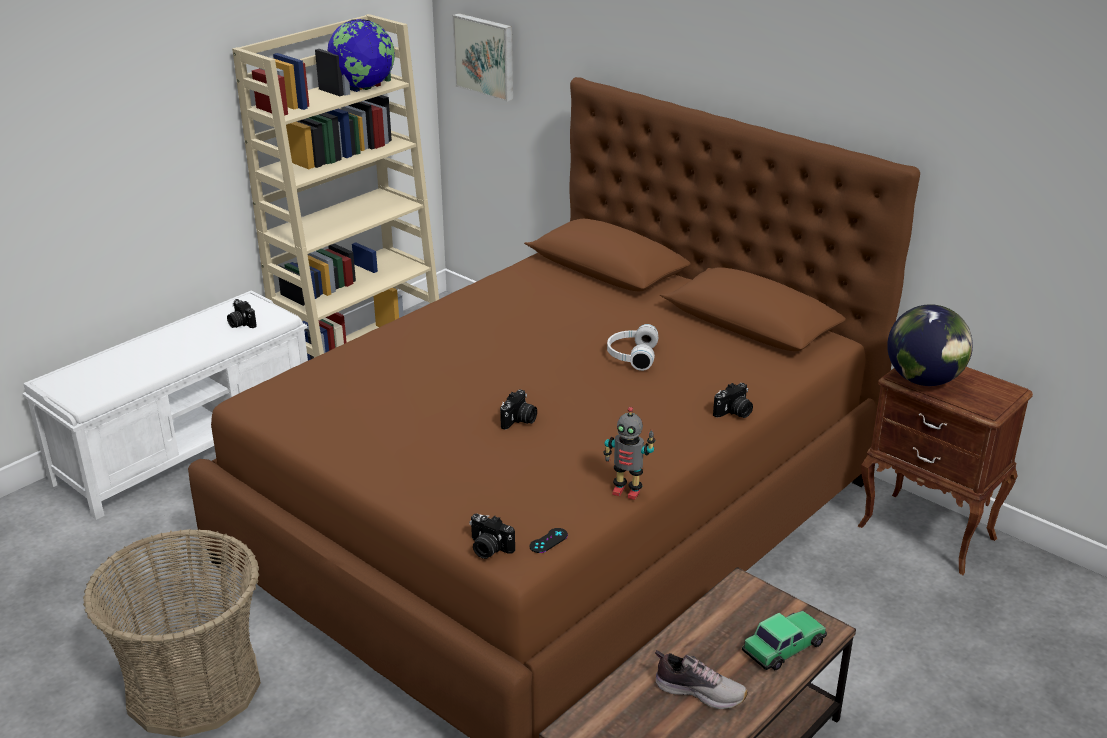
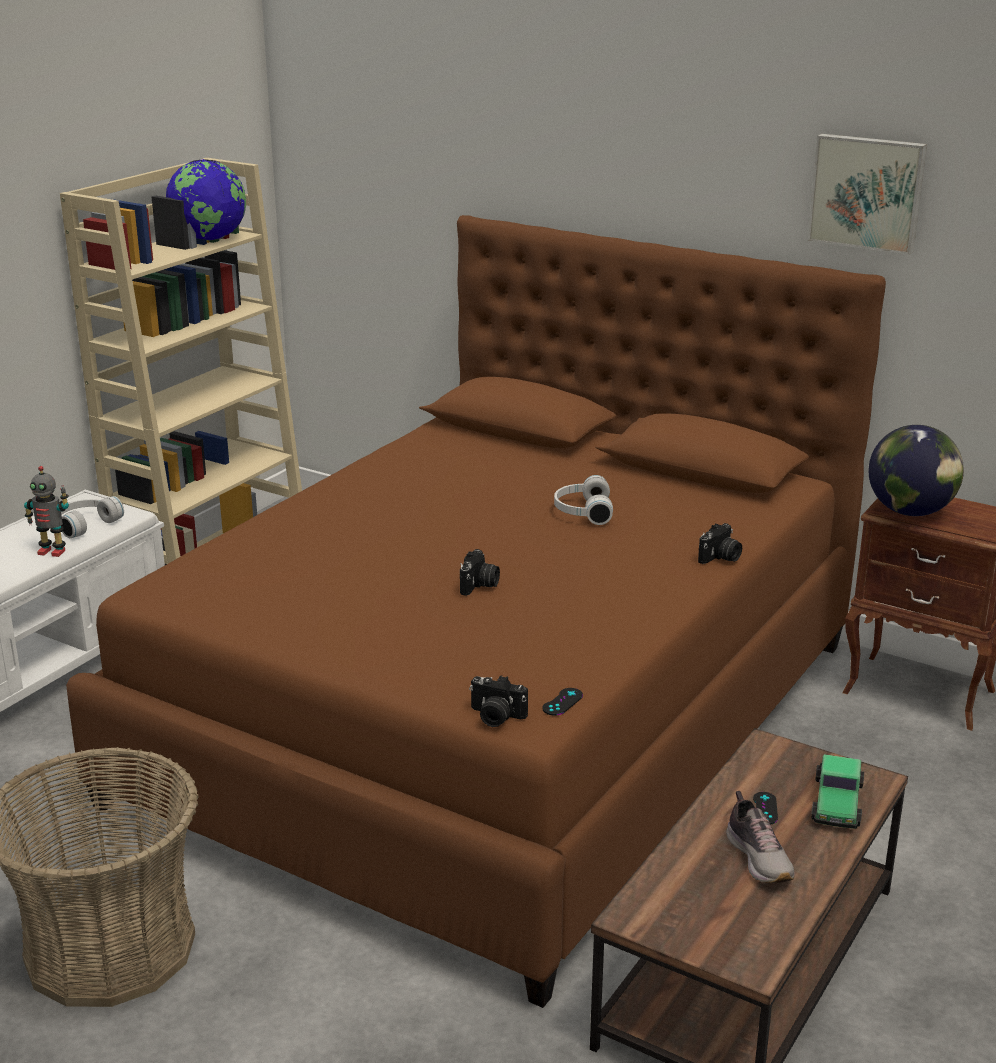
camera: 10 degrees left, 5 degrees down
camera [227,299,257,328] -> white headphones [61,496,124,538]
picture [453,13,513,102] -> picture moved to [808,134,927,255]
toy robot [603,407,655,500] -> toy robot moved to [24,466,69,557]
shoe [655,650,748,709] -> shoe turned 60 degrees clockwise [726,791,795,883]
toy car [742,611,827,670] -> toy car turned 150 degrees clockwise [811,754,864,829]
none -> black game controller [753,792,778,825]

